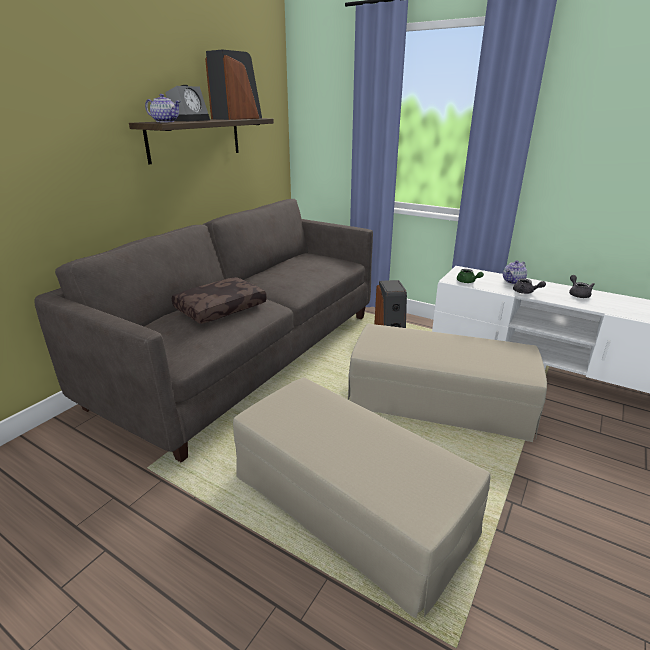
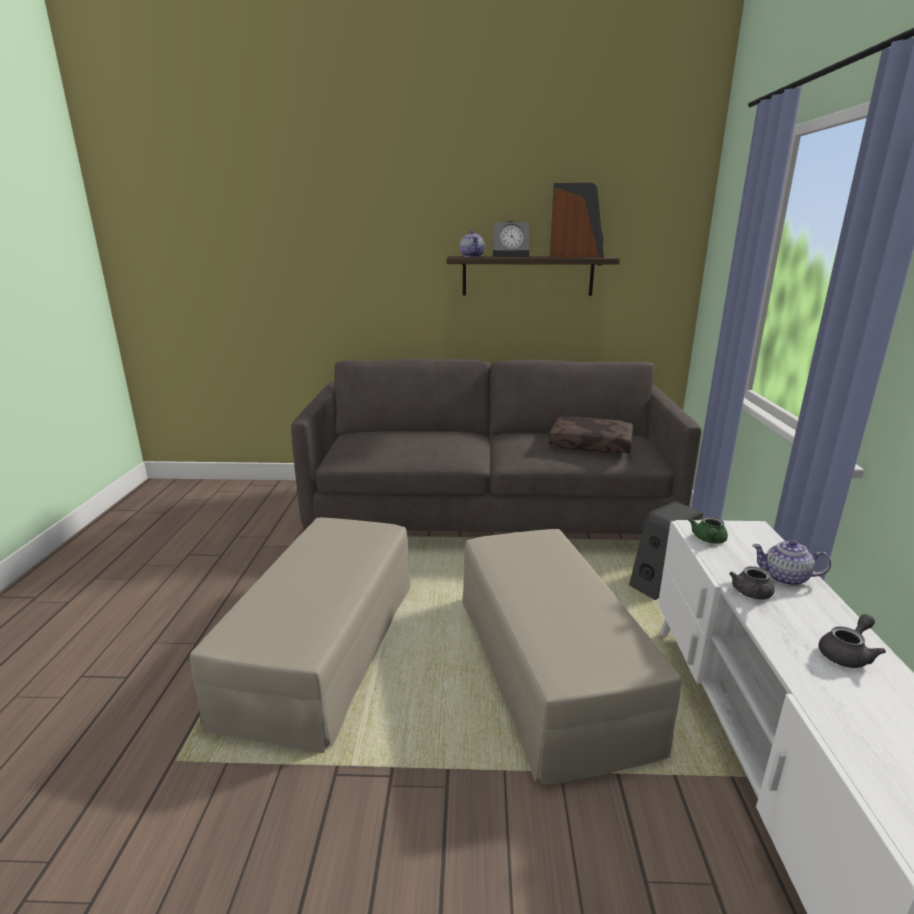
camera: 60 degrees right, 5 degrees down
brown pillow [172,277,267,324] -> brown pillow moved to [549,416,633,453]

